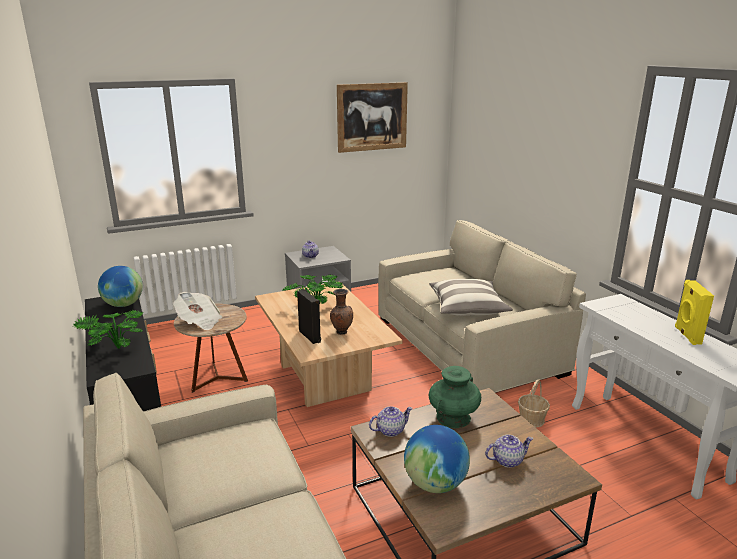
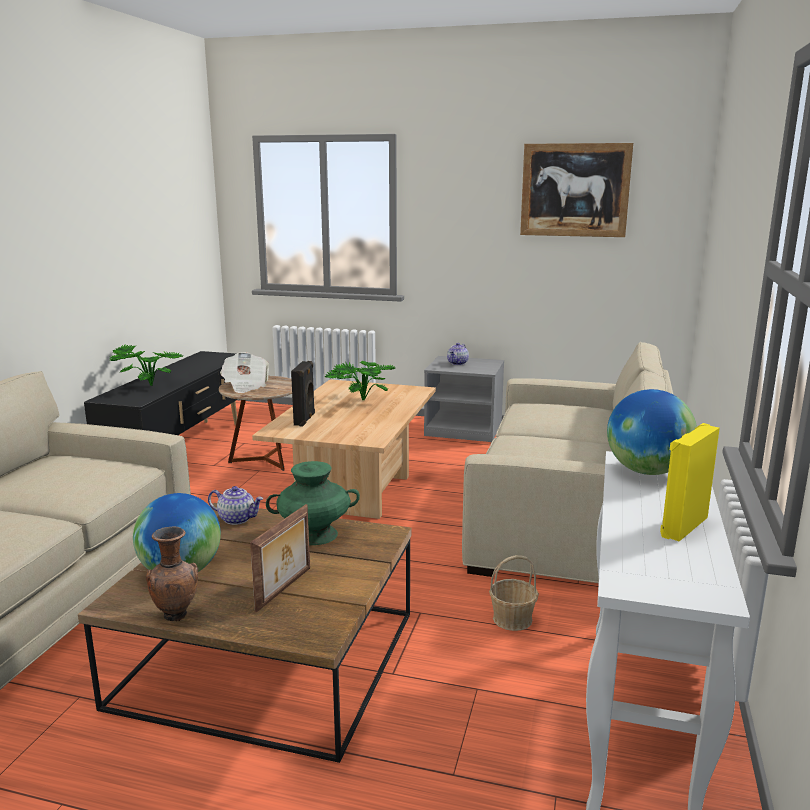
camera: 40 degrees right, 5 degrees down
globe [98,266,143,307] -> globe moved to [607,389,697,475]
brown vase [330,289,353,335] -> brown vase moved to [146,526,198,621]
pillow [429,279,513,316] -> none
teapot [485,435,533,468] -> picture frame [250,504,310,612]

